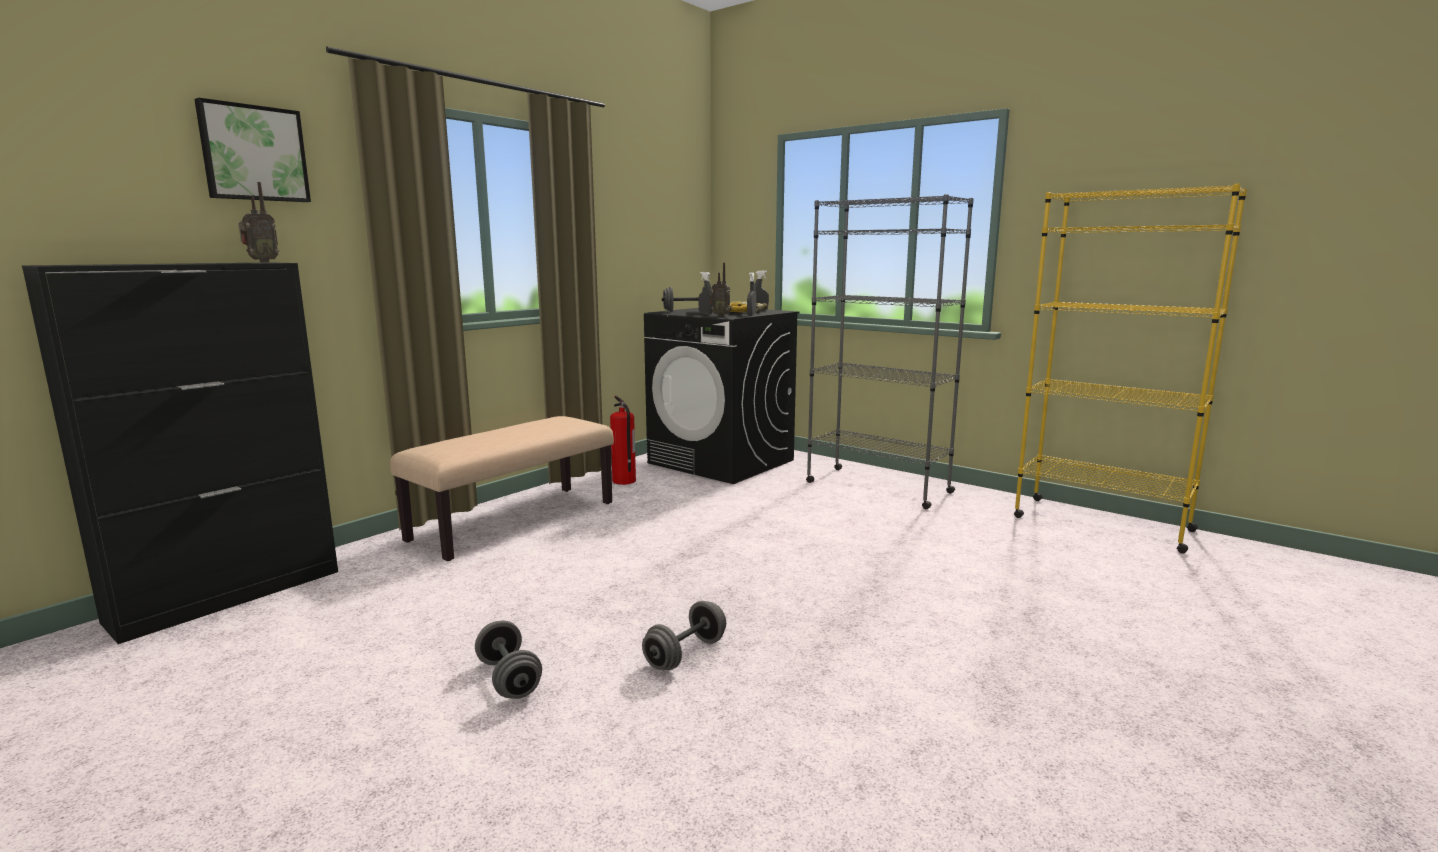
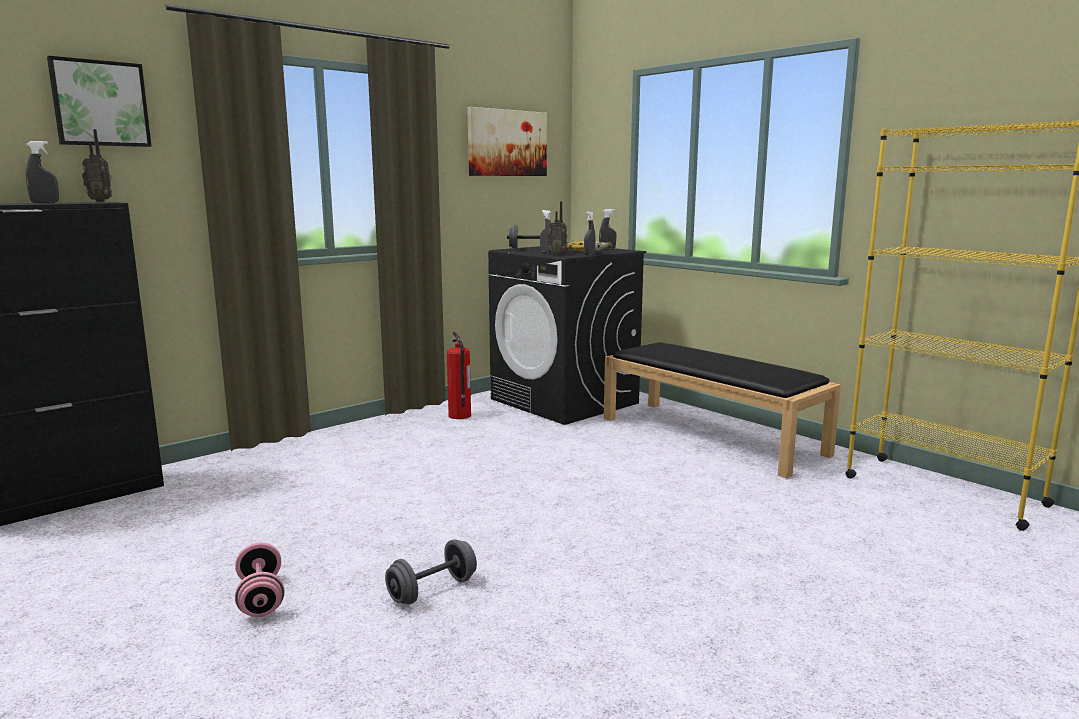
camera: 10 degrees right, 0 degrees up
radio [238,182,279,262] -> radio turned 60 degrees clockwise [82,129,112,202]
beige bench [390,416,614,561] -> none
grey dumbbell [475,621,542,699] -> pink dumbbell [235,543,285,617]
grey bookcase [806,194,974,509] -> black bench [604,342,841,478]
none -> grey spray bottle [25,141,59,203]
none -> picture [467,107,547,176]

